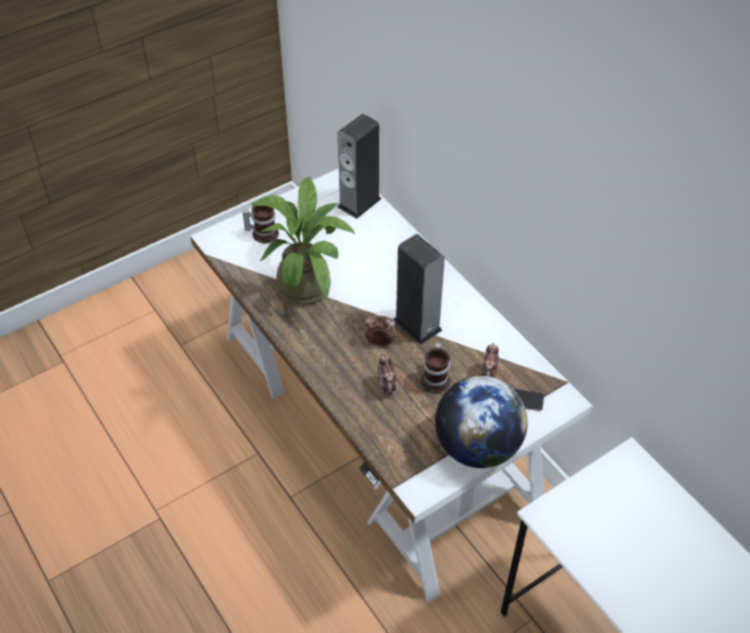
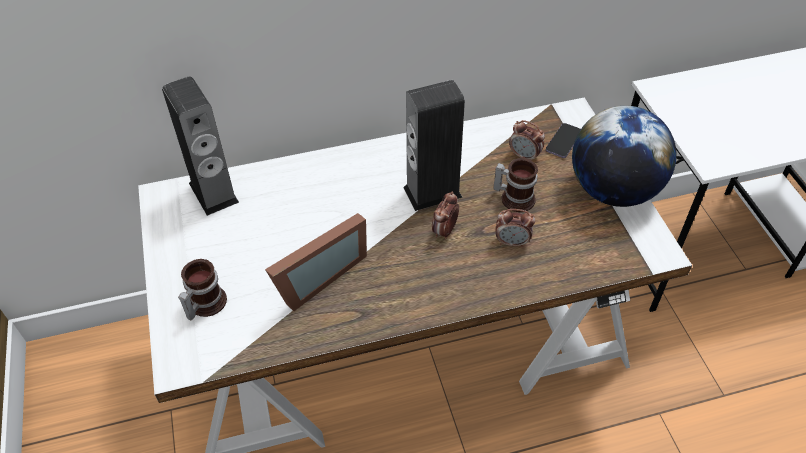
camera: 70 degrees left, 0 degrees up
potted plant [252,176,355,304] -> picture frame [265,213,367,311]

